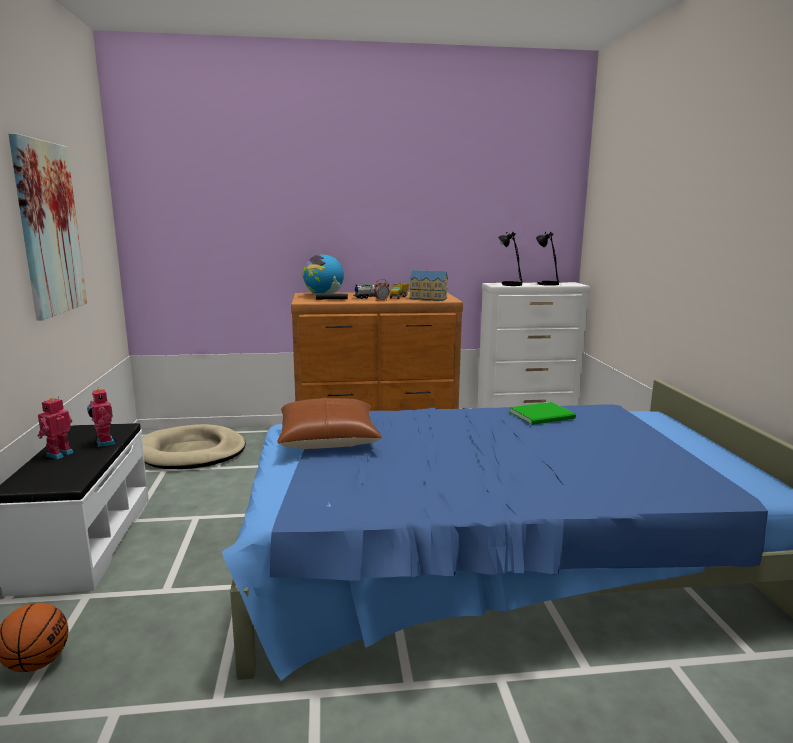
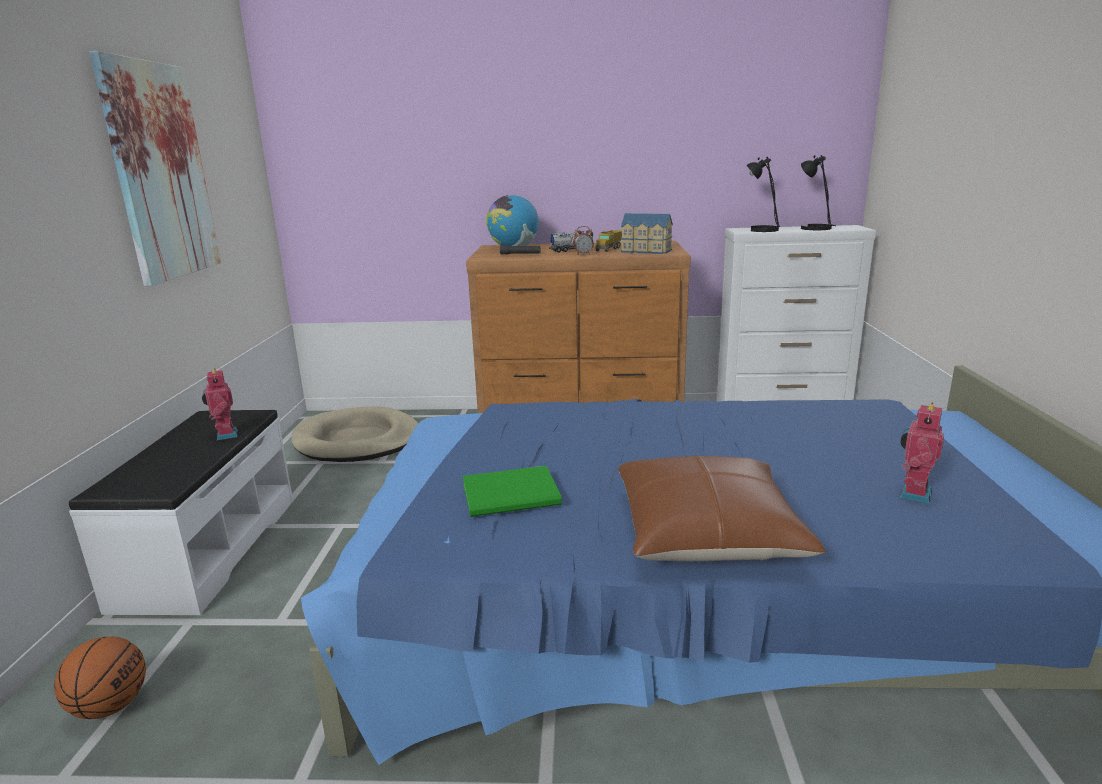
camera: 10 degrees right, 5 degrees up
toy robot [38,397,74,459] -> toy robot moved to [900,402,944,504]
brown pillow [277,398,382,449] -> brown pillow moved to [618,455,826,561]
green book [510,402,576,425] -> green book moved to [463,466,562,517]

